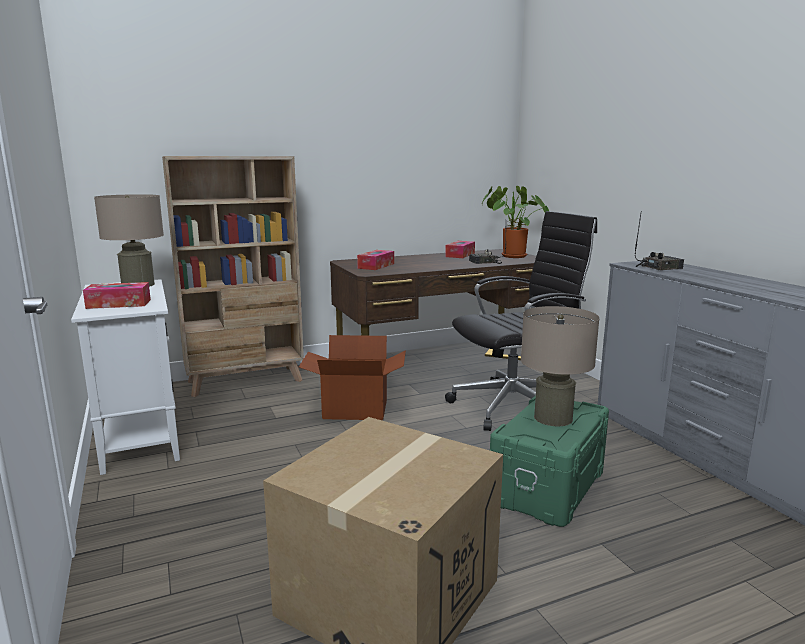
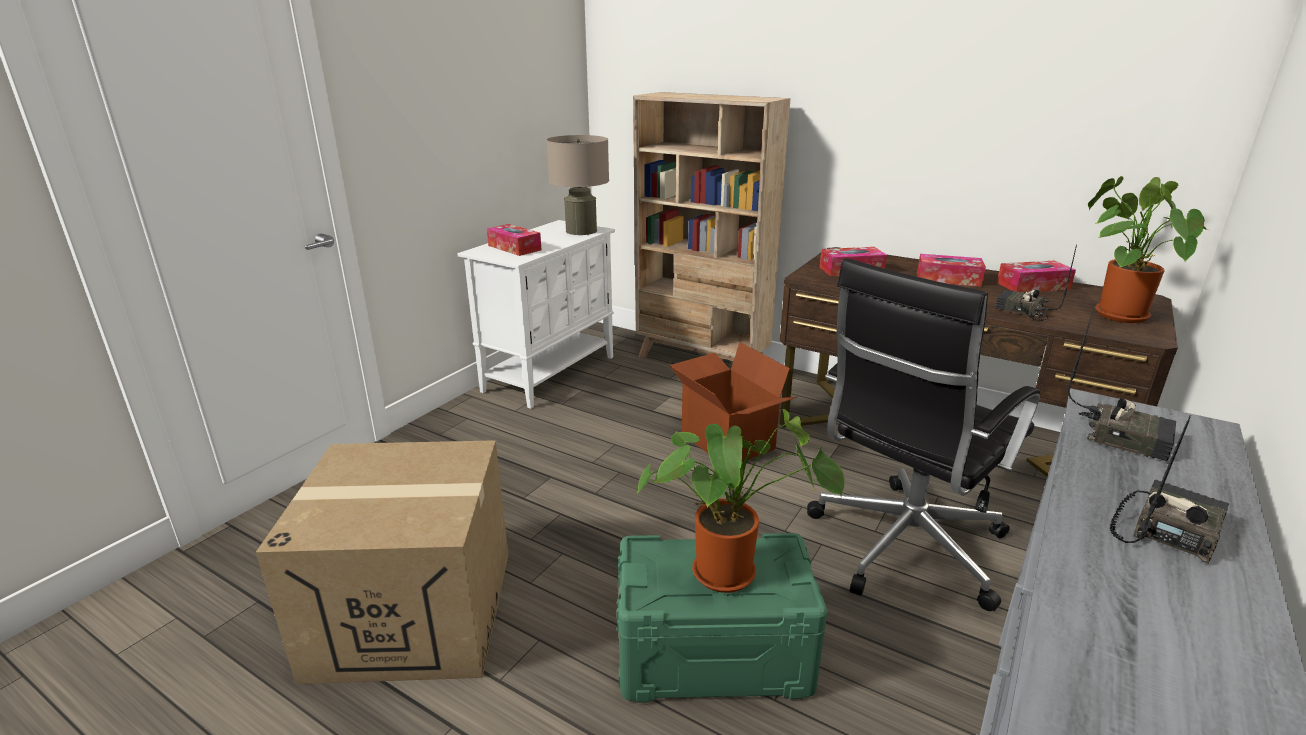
camera: 55 degrees right, 10 degrees up
black office chair [445,211,597,431] -> black office chair turned 105 degrees clockwise [807,258,1040,611]
beige table lamp [521,306,600,426] -> potted plant [637,409,845,593]
none -> tissue box [917,254,986,287]
none -> radio [1110,415,1229,564]

